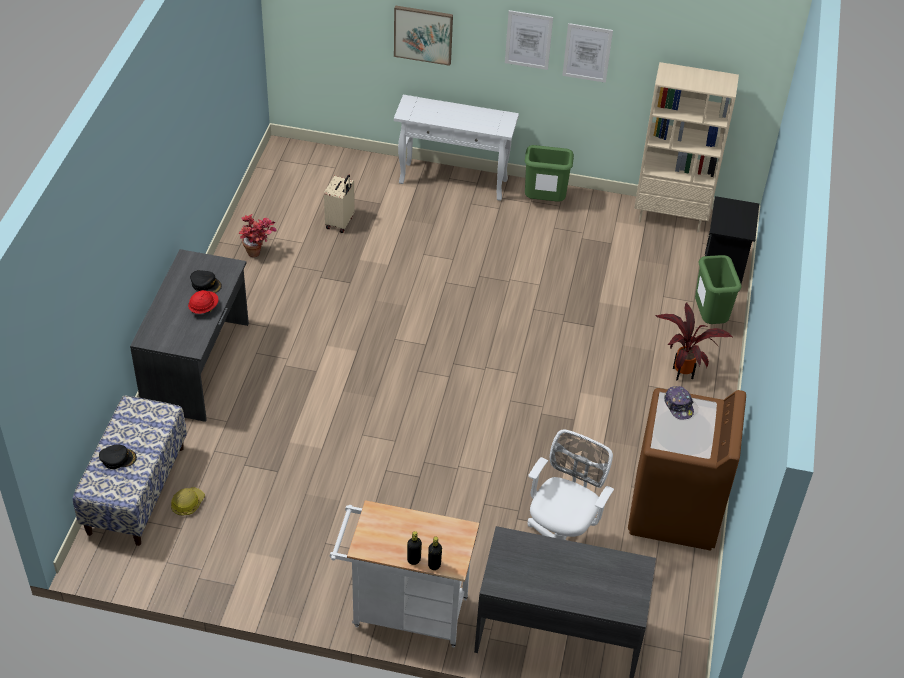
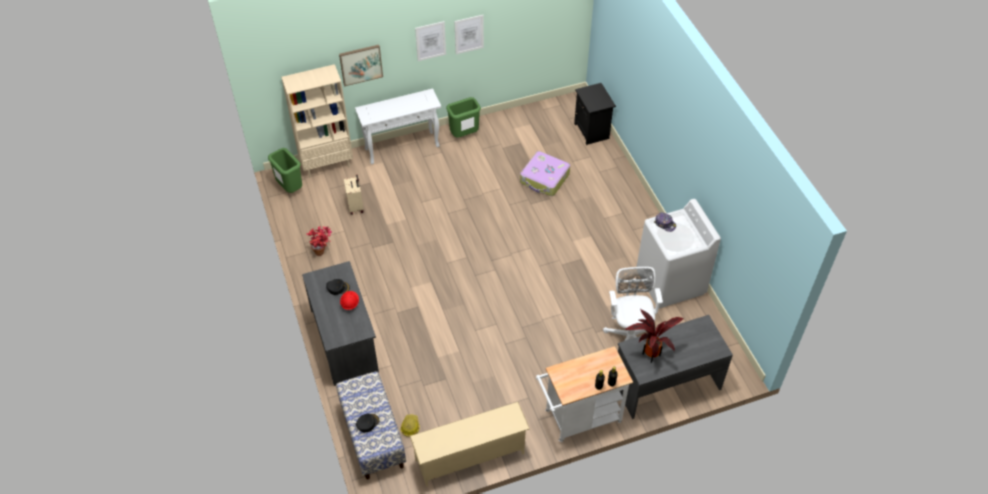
camera: 30 degrees left, 5 degrees up
brown washing machine [628,388,746,551] -> white washing machine [636,199,721,308]
beige bookcase [634,62,739,232] -> beige bookcase moved to [281,64,353,177]
potted plant [655,302,733,380] -> potted plant moved to [625,309,684,363]
green trash can [695,255,742,324] -> green trash can moved to [268,148,302,193]
none -> beige shoe rack [409,402,530,486]
none -> suitcase [520,151,570,196]

